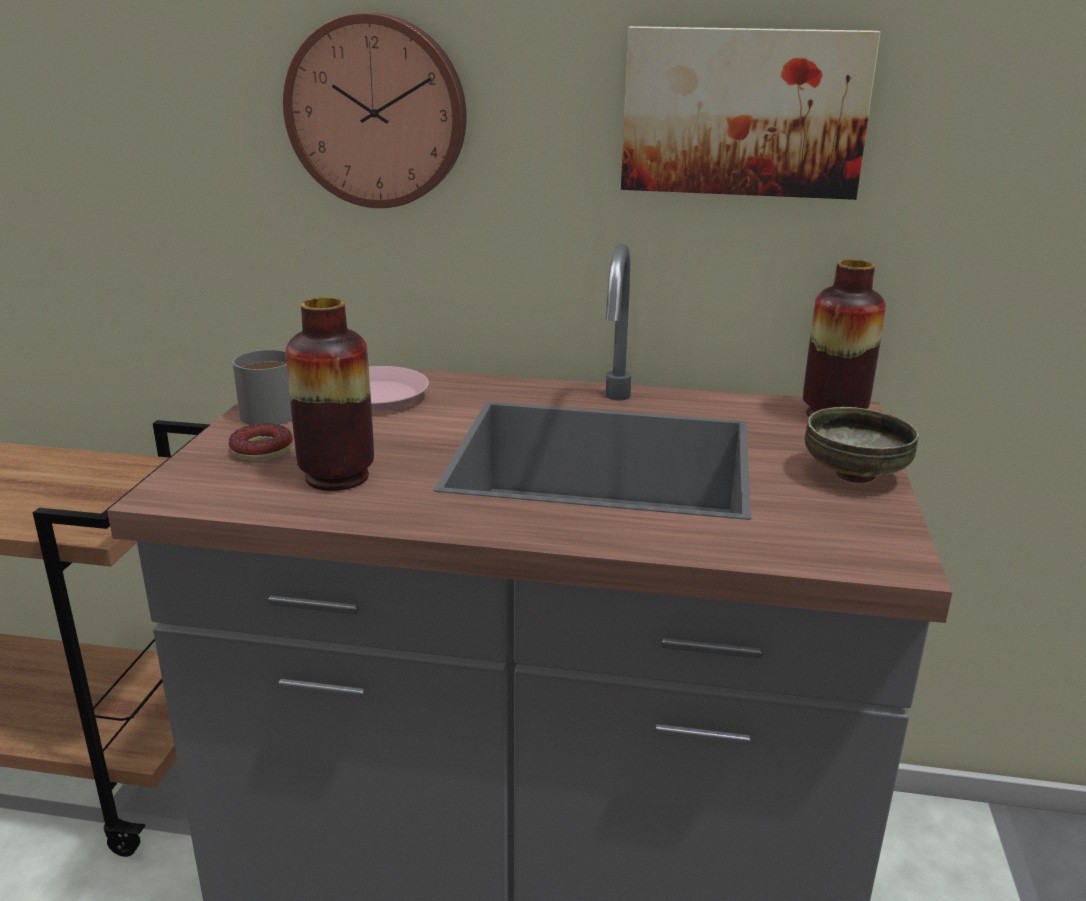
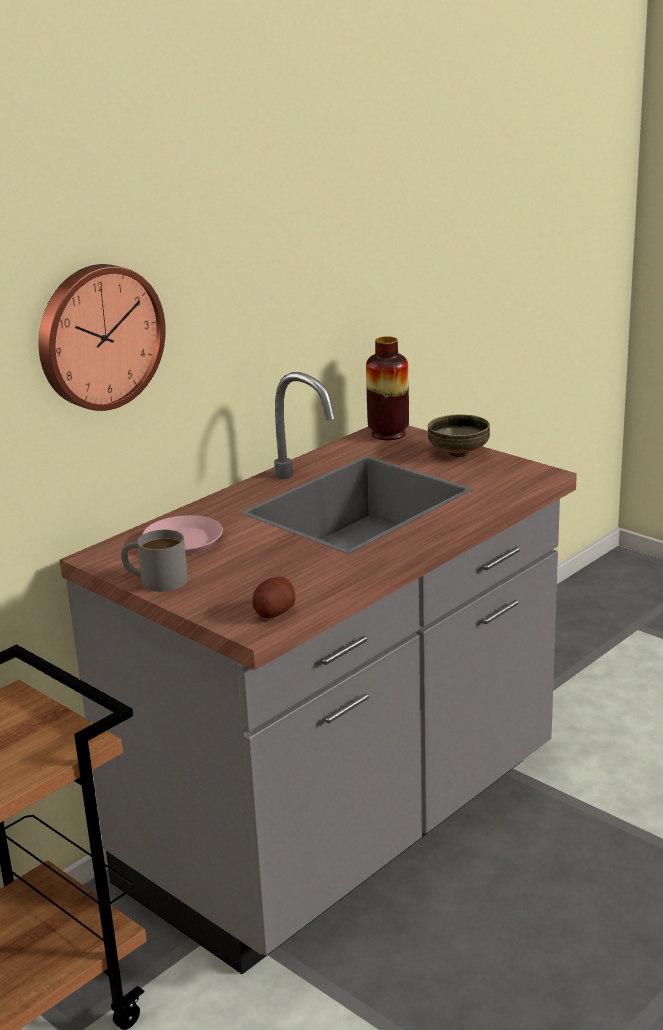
camera: 55 degrees left, 0 degrees up
donut [229,423,293,461] -> none
vase [285,297,374,491] -> none
picture [621,26,881,200] -> none
none -> potato [252,577,295,618]

